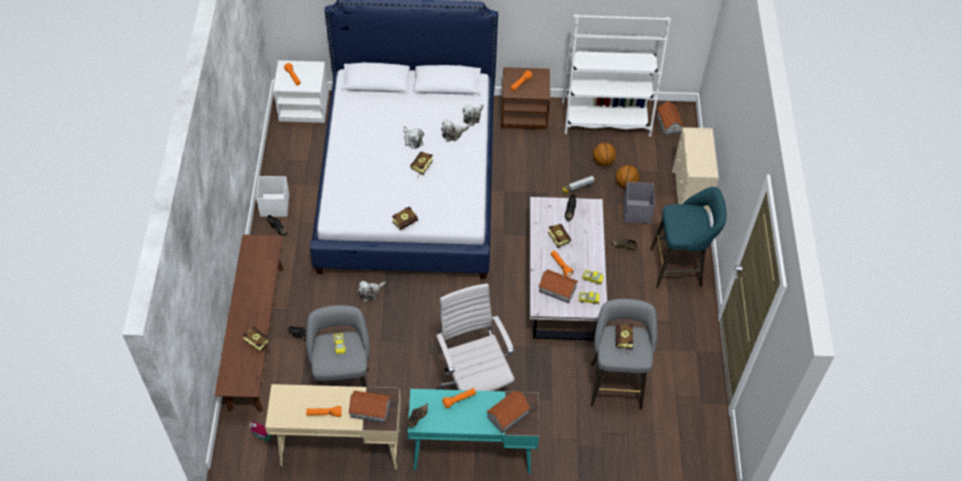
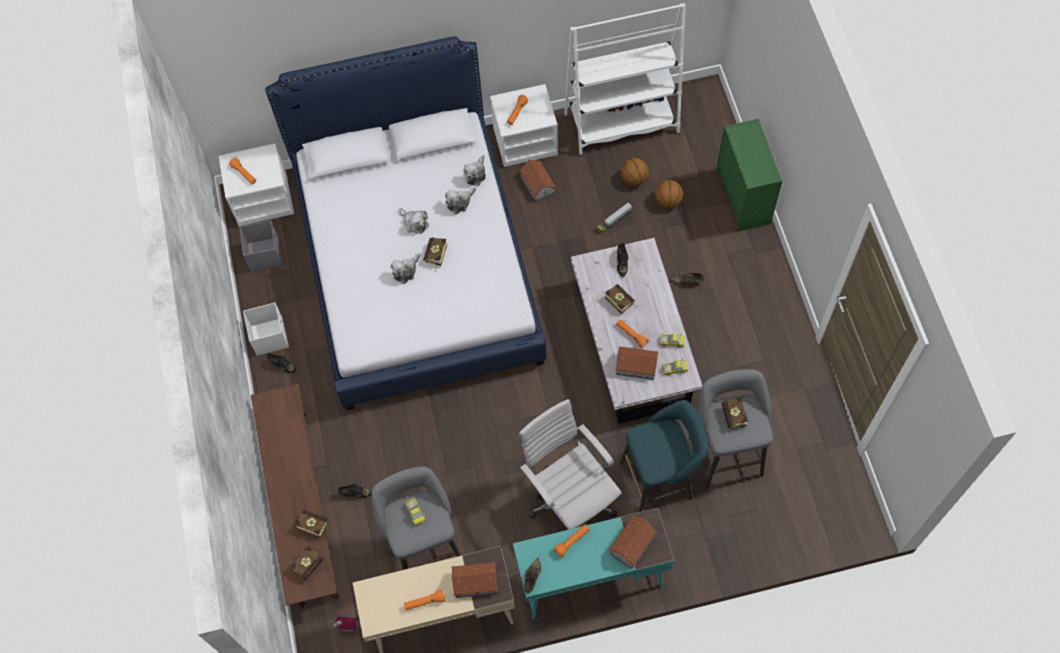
camera: 10 degrees left, 10 degrees up
plush toy [358,281,386,302] -> plush toy moved to [391,253,420,284]
book [392,206,418,230] -> book moved to [290,546,324,580]
brown nightstand [501,67,550,130] -> white nightstand [490,84,558,167]
grey storage box [623,182,655,224] -> grey storage box moved to [240,220,282,272]
turquoise stool [650,187,727,288] -> turquoise stool moved to [619,400,709,512]
toy house [657,101,684,135] -> toy house moved to [519,160,556,202]
beige dresser [672,127,719,213] -> green dresser [716,119,782,232]

